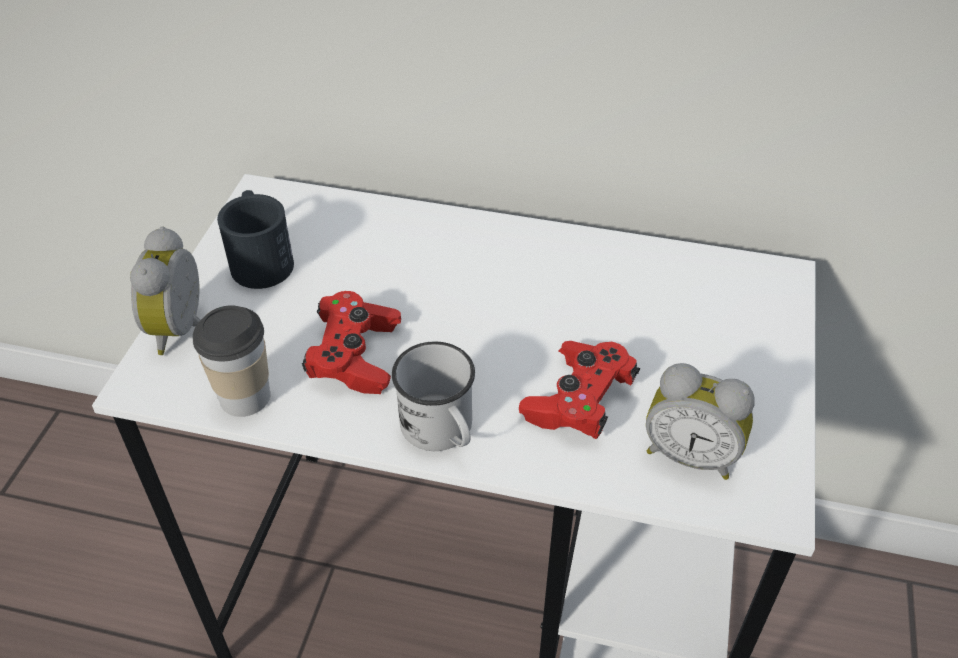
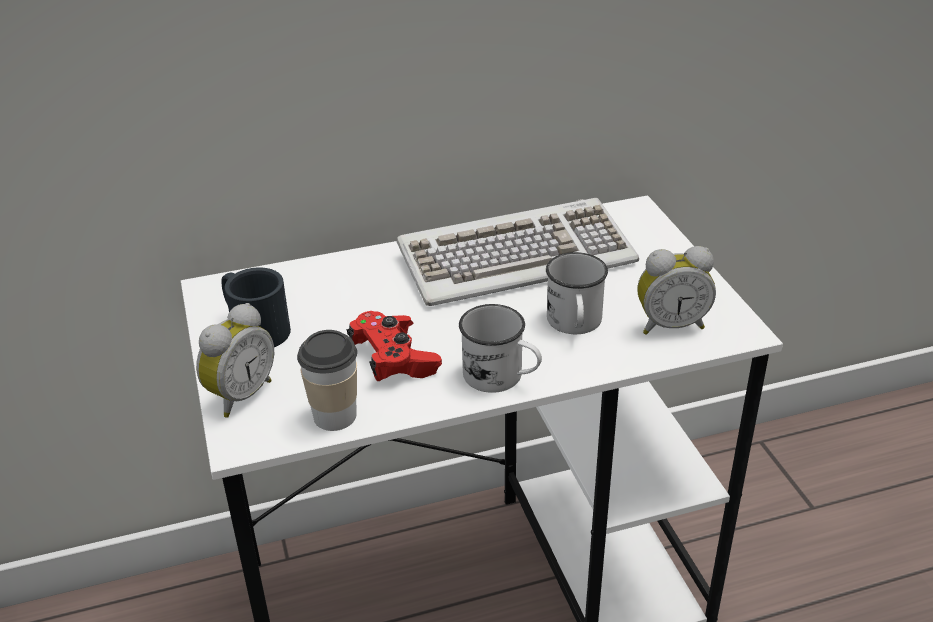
camera: 30 degrees left, 10 degrees down
alarm clock [130,226,200,355] -> alarm clock turned 120 degrees counterclockwise [196,303,274,418]
red game controller [519,341,640,439] -> white mug [546,252,608,334]
none -> keyboard [396,198,639,306]

